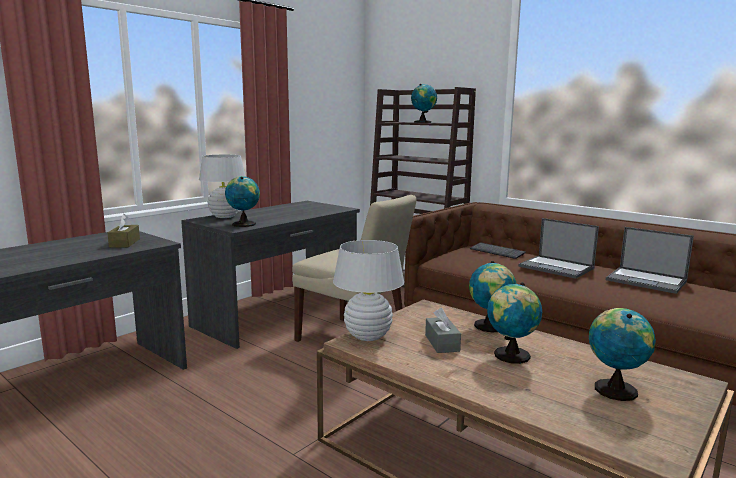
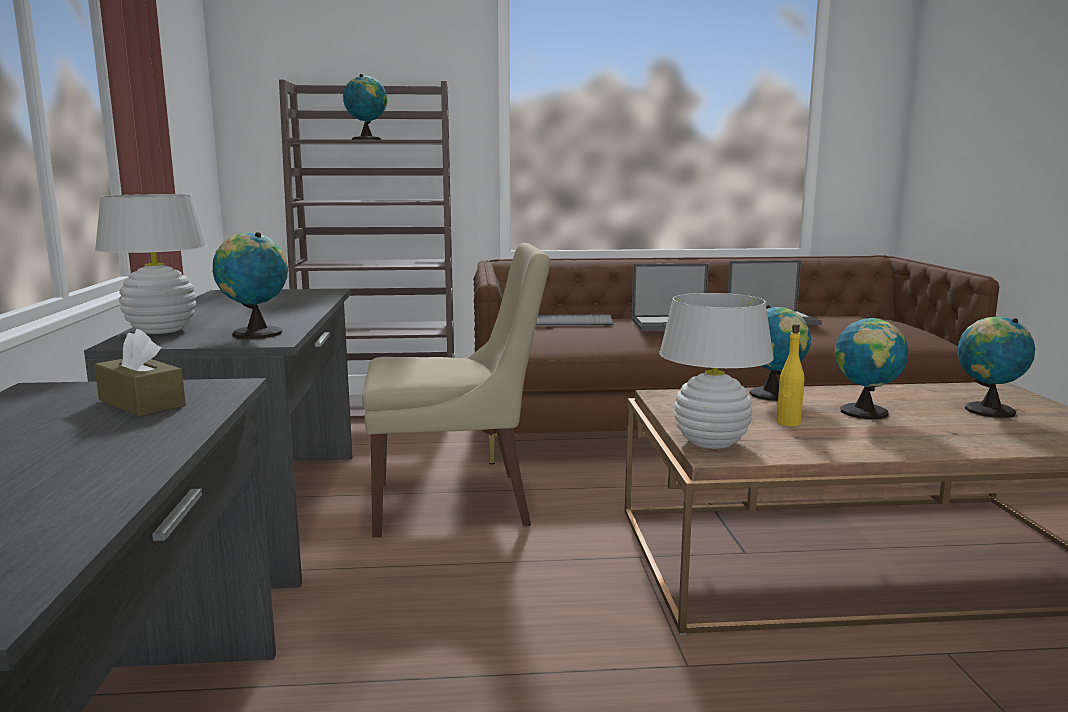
camera: 45 degrees left, 0 degrees up
grey tissue box [425,308,461,353] -> yellow bottle [777,324,804,426]

